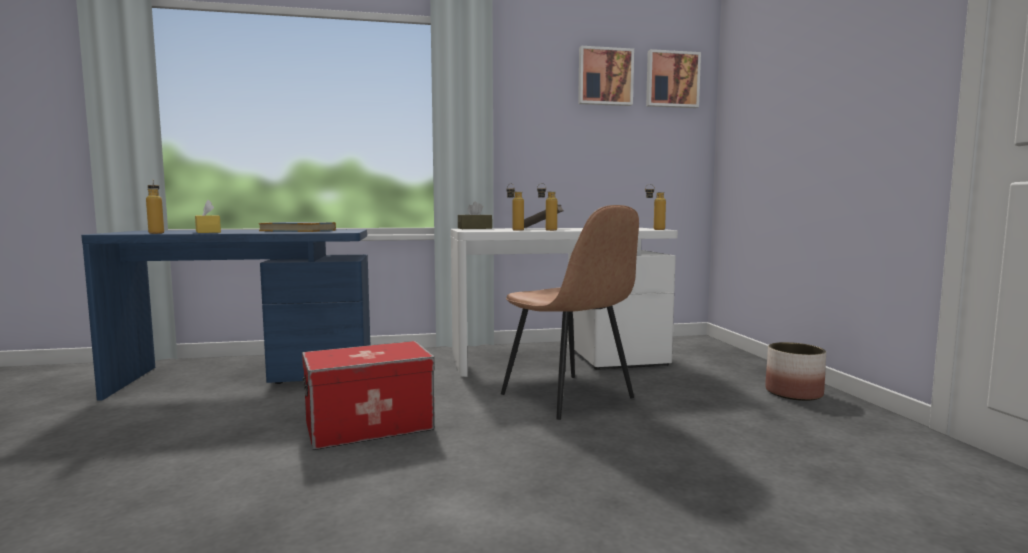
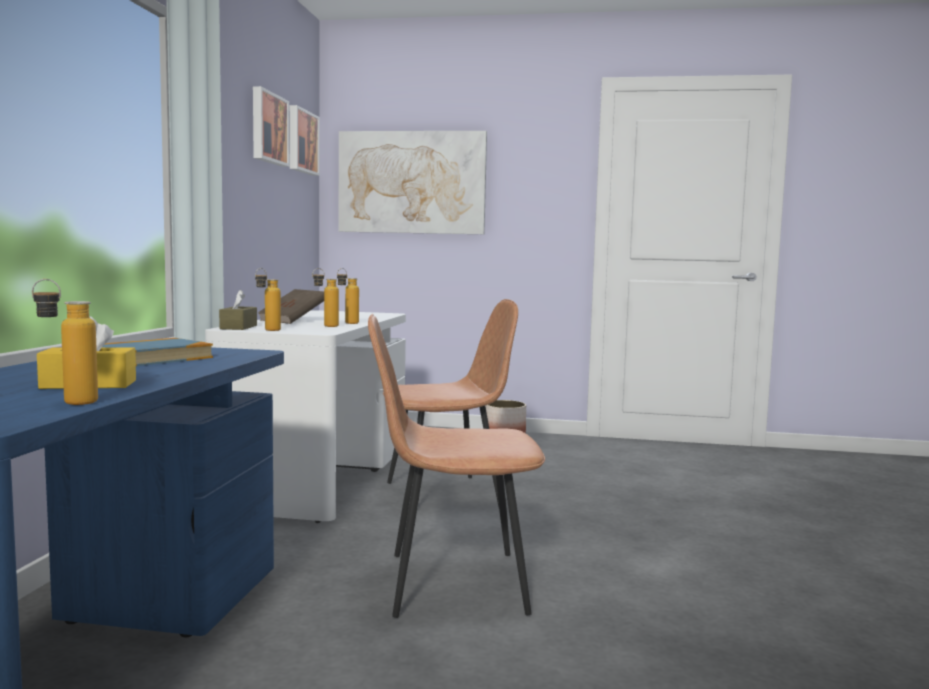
camera: 70 degrees left, 0 degrees up
storage box [302,341,435,450] -> brown chair [368,314,545,618]
bottle [645,184,666,230] -> bottle moved to [255,268,281,331]
none -> picture [338,131,487,234]

